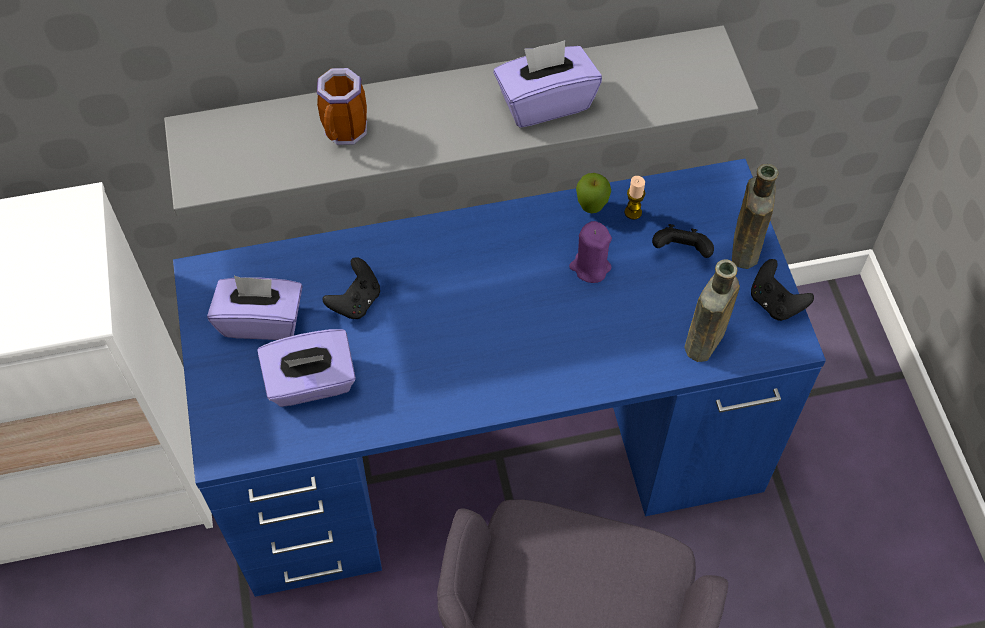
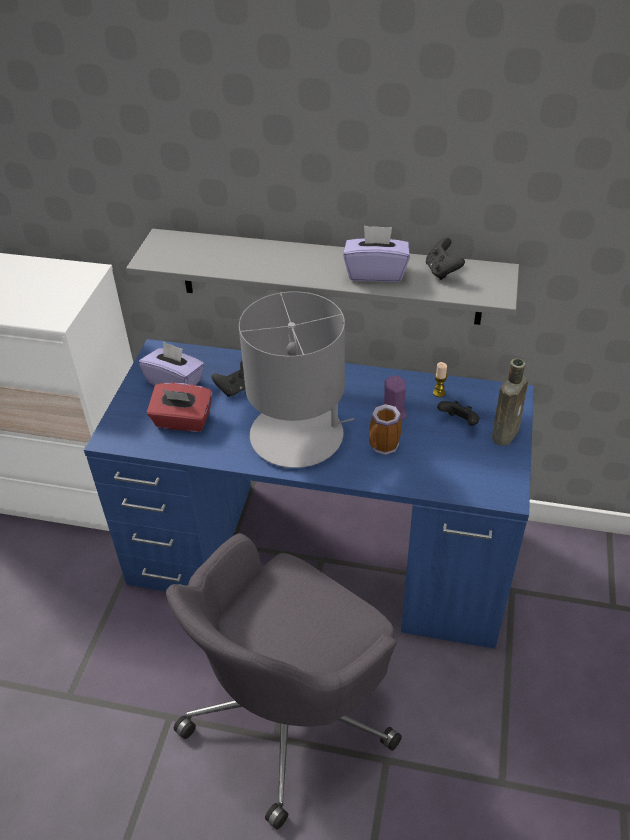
camera: 25 degrees right, 15 degrees down
purple tissue box [257,329,356,407] -> red tissue box [147,383,213,432]
mug [317,68,367,145] -> mug moved to [369,404,402,455]
apple [576,173,611,213] -> none
brown bottle [684,259,740,362] -> none
black game controller [751,259,814,321] -> black game controller moved to [426,238,465,280]
none -> grey table lamp [239,291,354,468]

